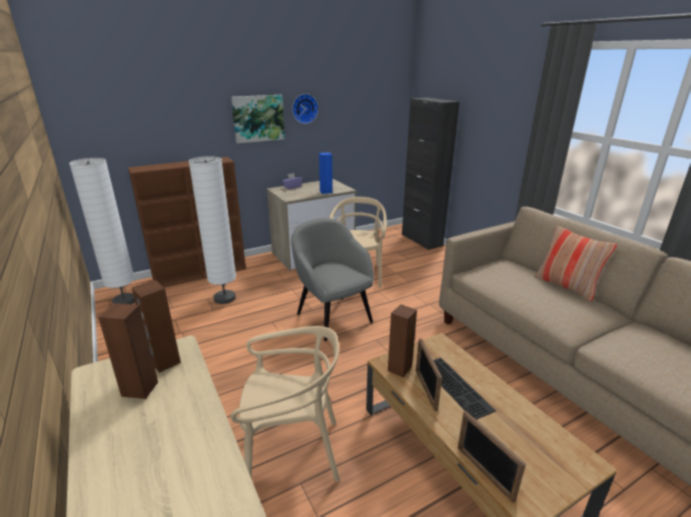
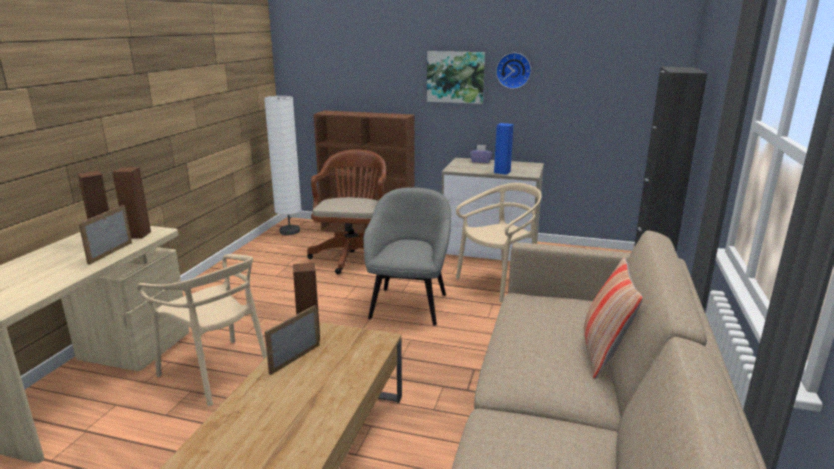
camera: 45 degrees right, 5 degrees down
white floor lamp [189,156,236,304] -> brown office chair [307,149,386,274]
keyboard [433,358,496,420] -> none
picture frame [458,411,526,503] -> picture frame moved to [78,205,132,265]

